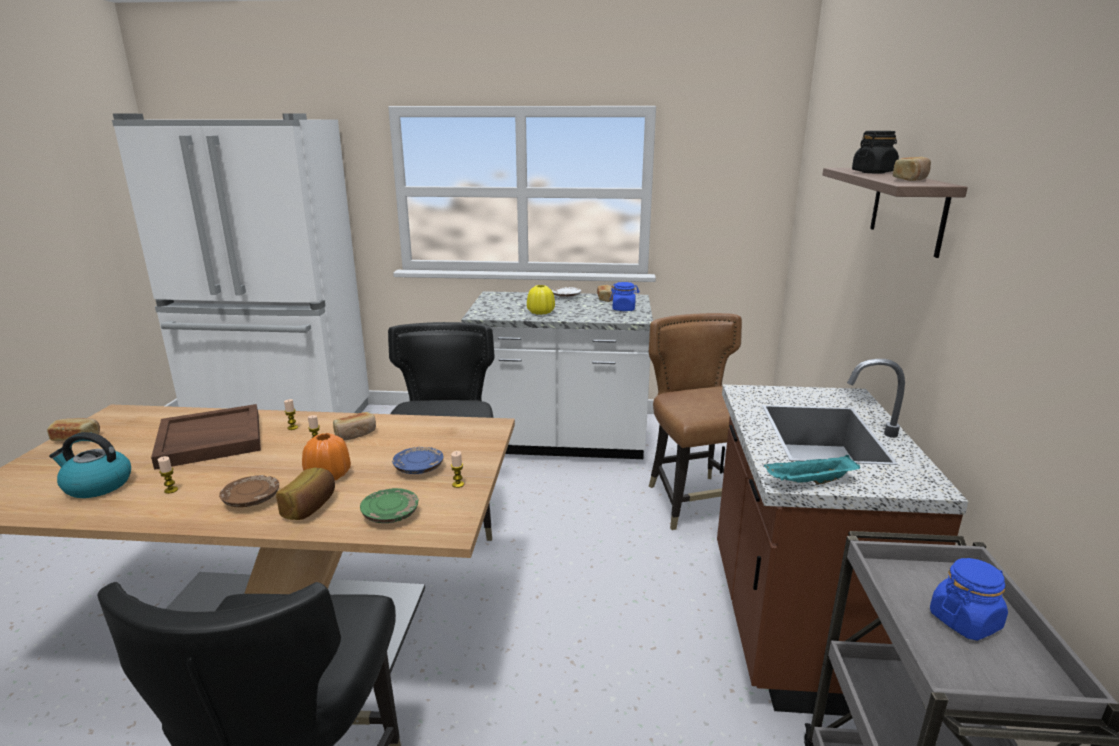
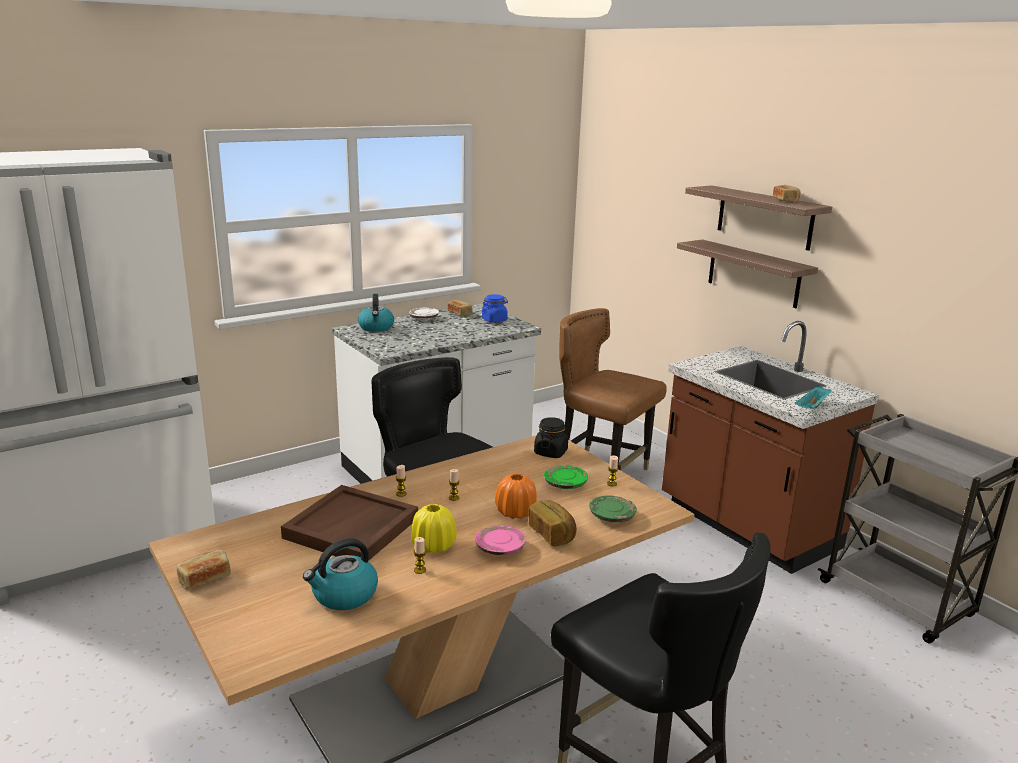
camera: 40 degrees left, 0 degrees up
brown plate [219,475,279,507] -> pink plate [475,525,526,556]
bread [333,412,376,440] -> none
blue plate [392,447,444,474] -> green plate [544,465,588,489]
yellow vase [527,285,555,315] -> yellow vase moved to [411,504,457,554]
black jar [852,131,899,174] -> black jar moved to [534,417,568,458]
blue jar [930,558,1008,641] -> none
none -> kettle [358,294,394,332]
none -> shelf [677,239,818,308]

